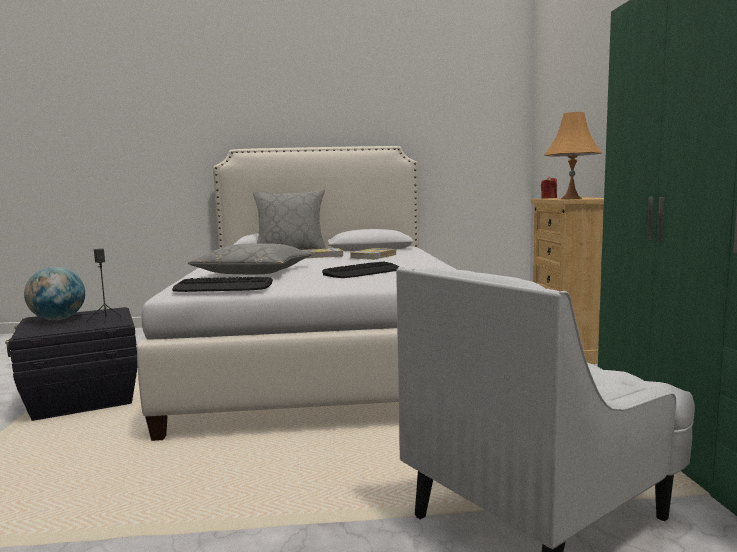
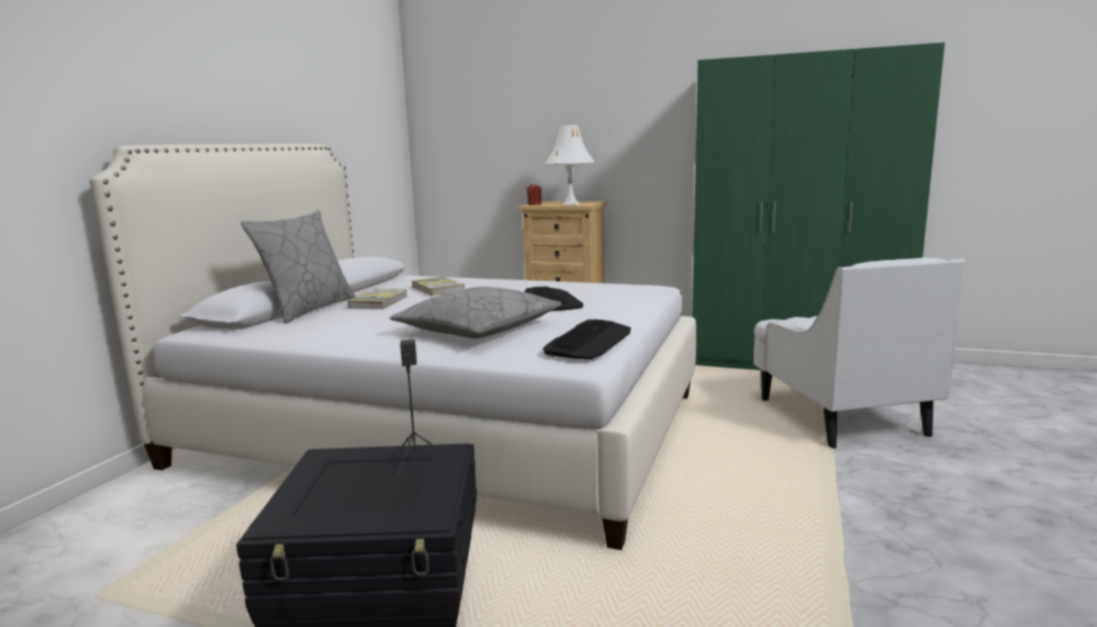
camera: 65 degrees left, 5 degrees up
globe [24,267,85,320] -> none
orange table lamp [544,112,602,199] -> white table lamp [545,125,595,205]

